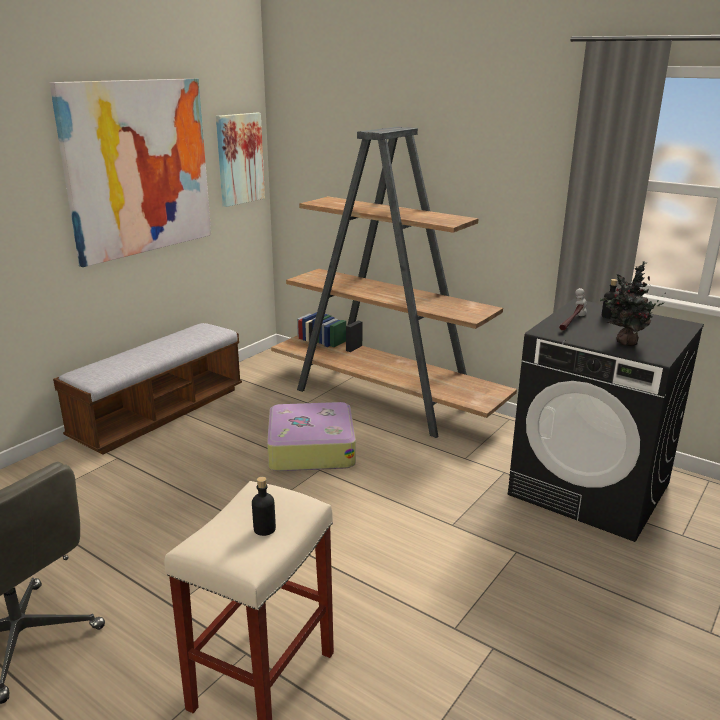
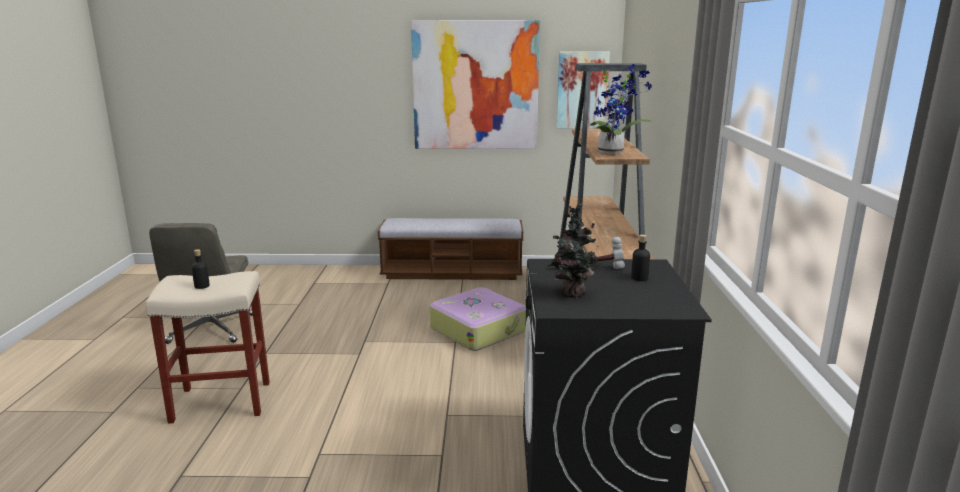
camera: 55 degrees right, 5 degrees down
none -> potted plant [590,64,652,154]

